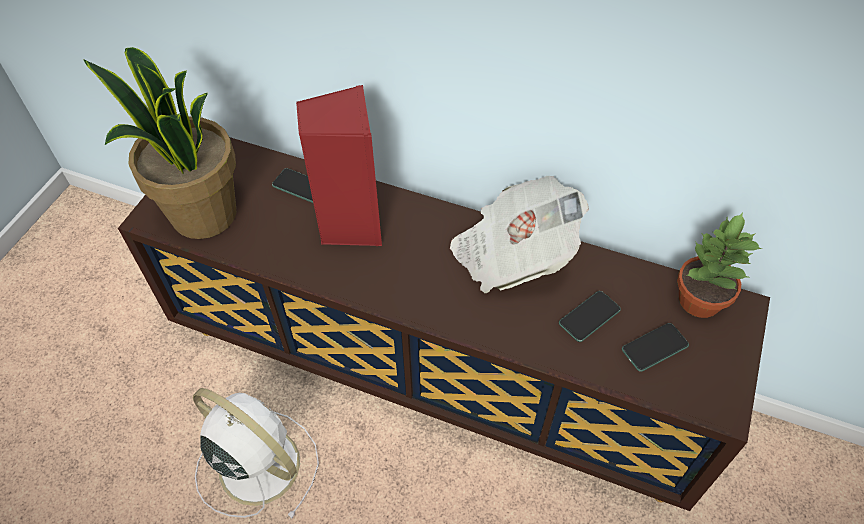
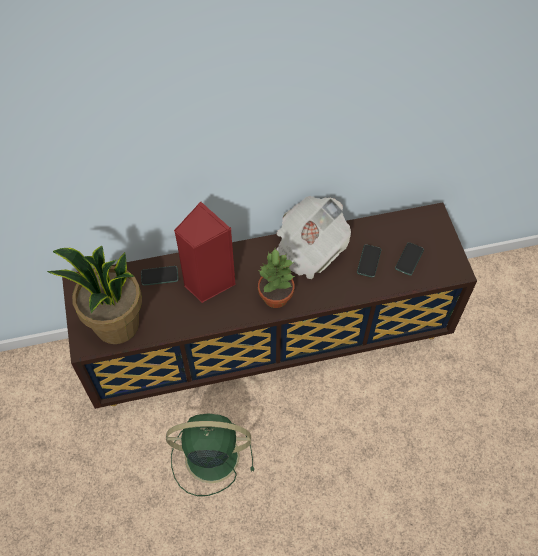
camera: 35 degrees left, 5 degrees up
white fan [193,388,319,520] -> green fan [166,413,254,496]
potted plant [677,212,763,318] -> potted plant moved to [258,249,295,308]

